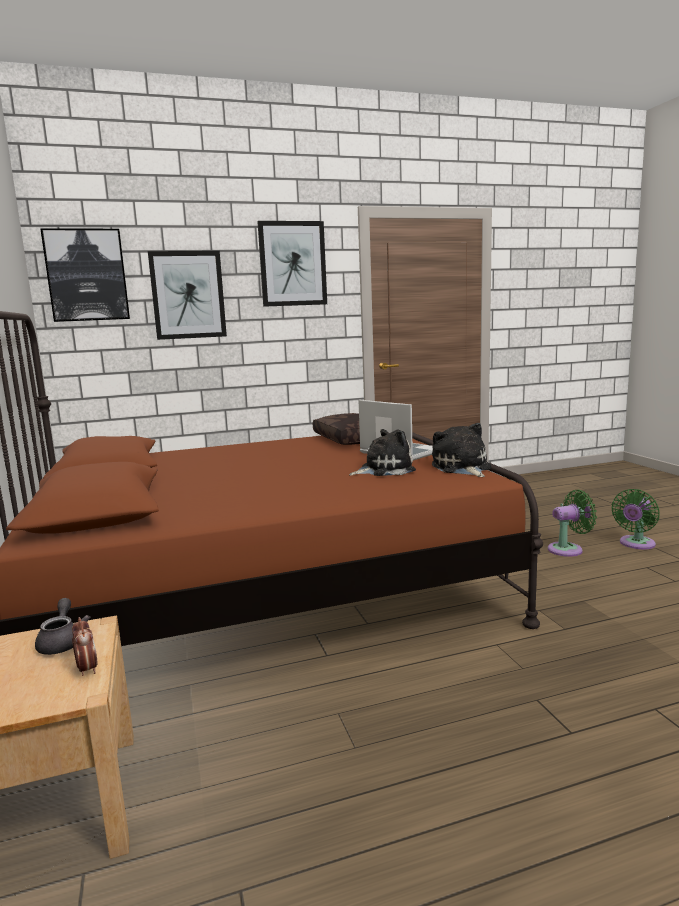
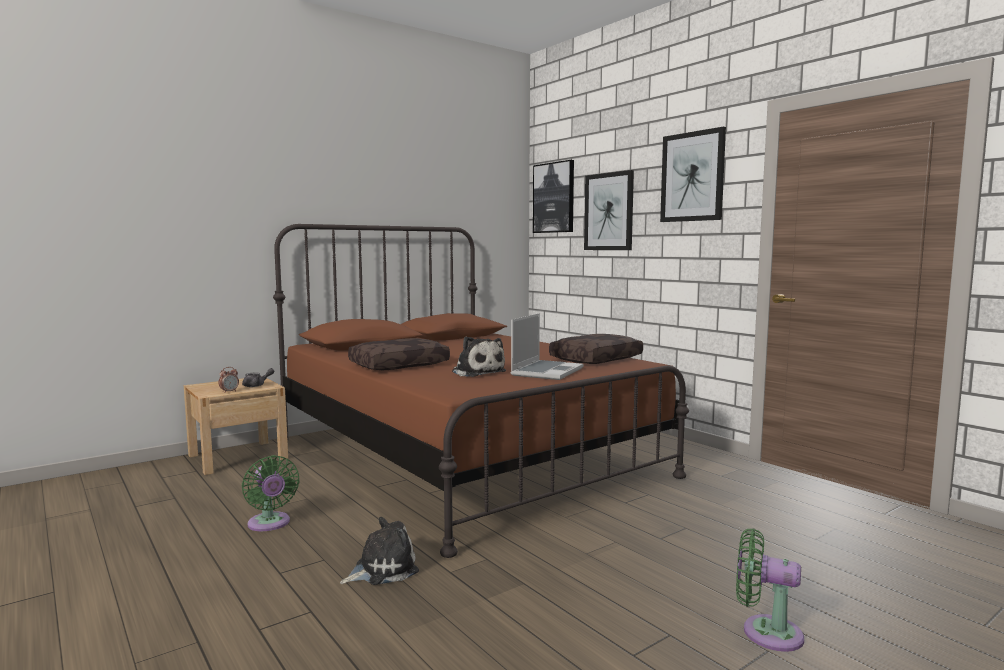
camera: 70 degrees right, 5 degrees down
plush toy [432,423,491,477] -> plush toy moved to [340,517,419,585]
green fan [548,489,597,557] -> green fan moved to [241,455,300,531]
none -> brown pillow [348,338,450,370]

